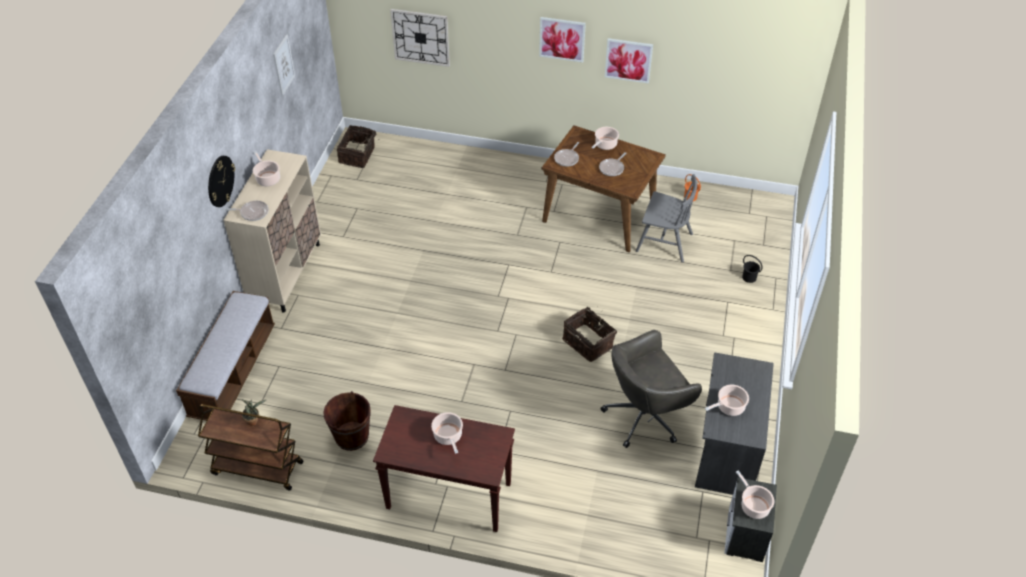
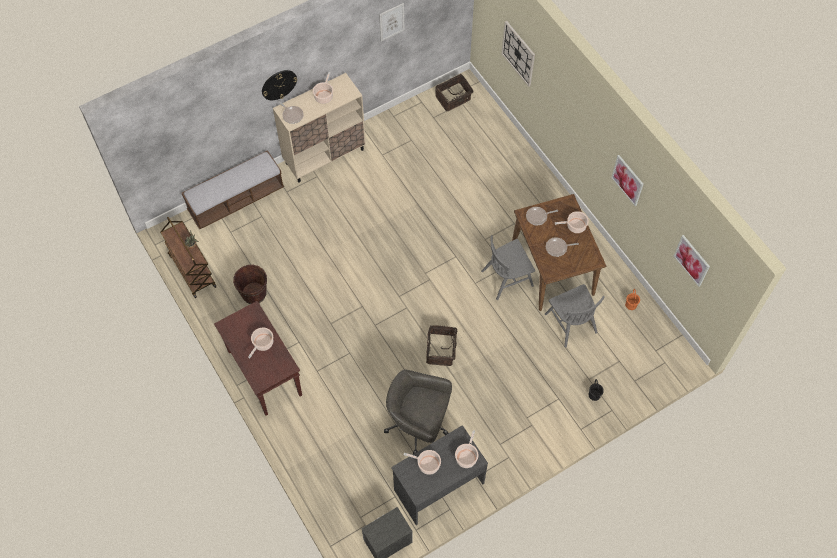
camera: 45 degrees right, 15 degrees up
picture [539,17,586,62] -> picture moved to [674,235,710,287]
cooking pot [736,471,774,519] -> cooking pot moved to [455,430,478,468]
none -> grey chair [481,235,535,300]

